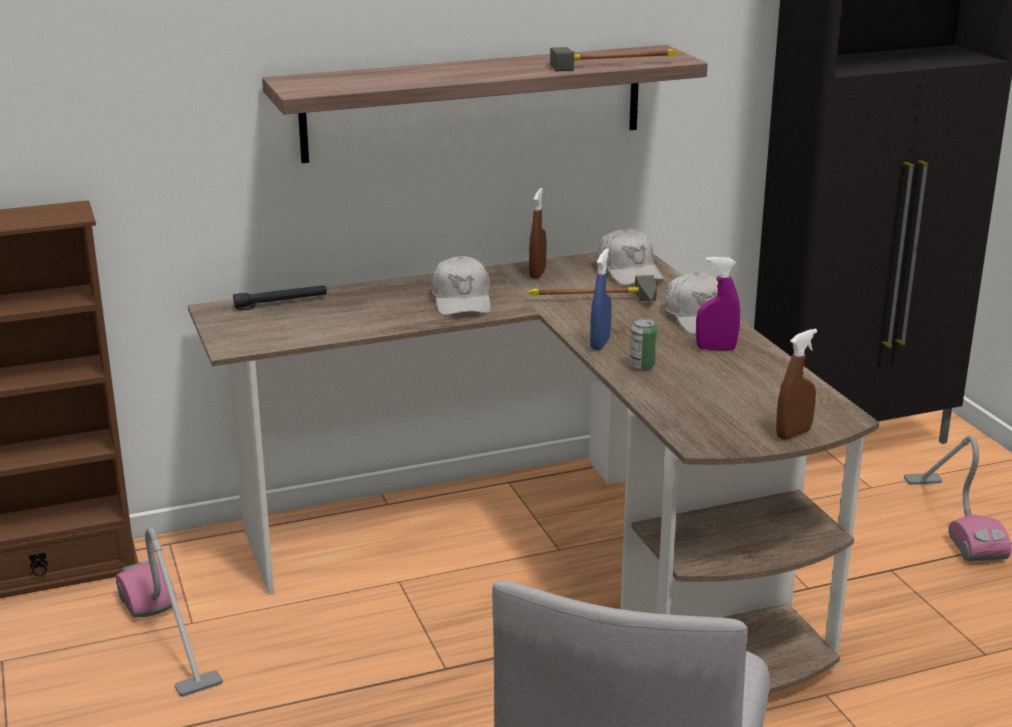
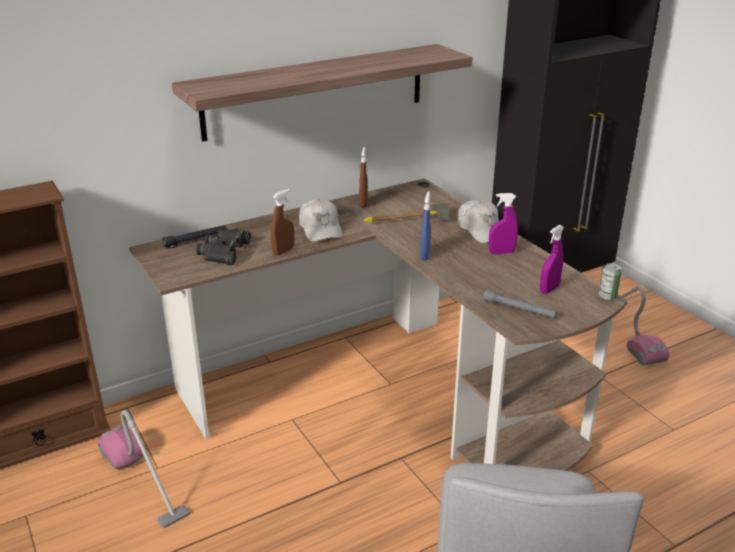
camera: 10 degrees left, 5 degrees up
hammer [550,47,680,72] -> none
white cap [597,228,664,285] -> none
can [630,318,657,371] -> can moved to [599,263,621,300]
brown spray bottle [776,329,817,440] -> brown spray bottle moved to [271,189,295,255]
none -> black binoculars [196,229,251,265]
none -> grey flashlight [483,290,557,319]
none -> purple spray bottle [540,225,564,294]

